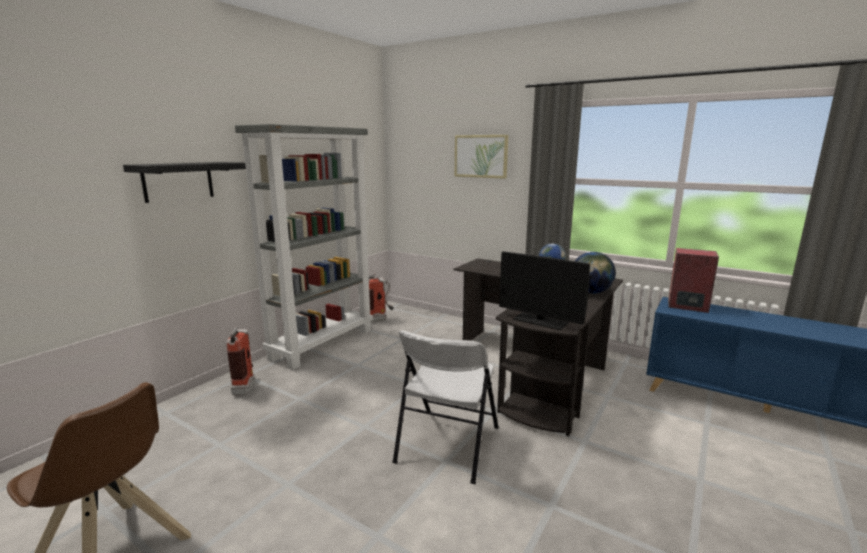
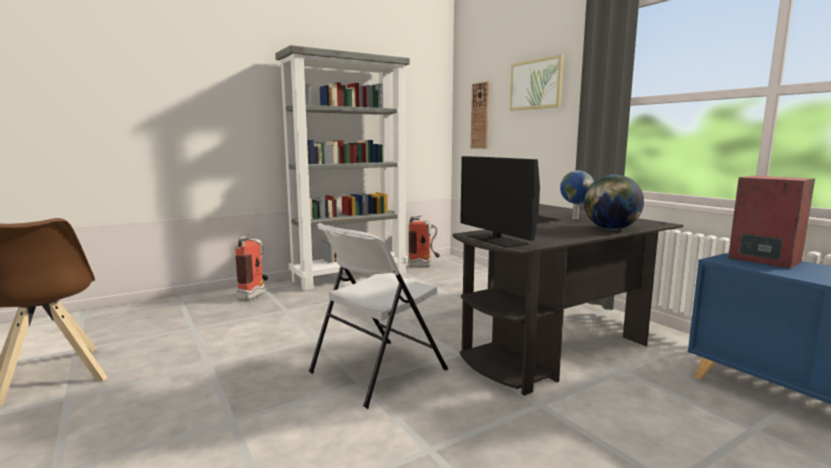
camera: 25 degrees right, 5 degrees down
black shelf [123,162,246,203] -> none
none -> wall clock [471,81,489,149]

